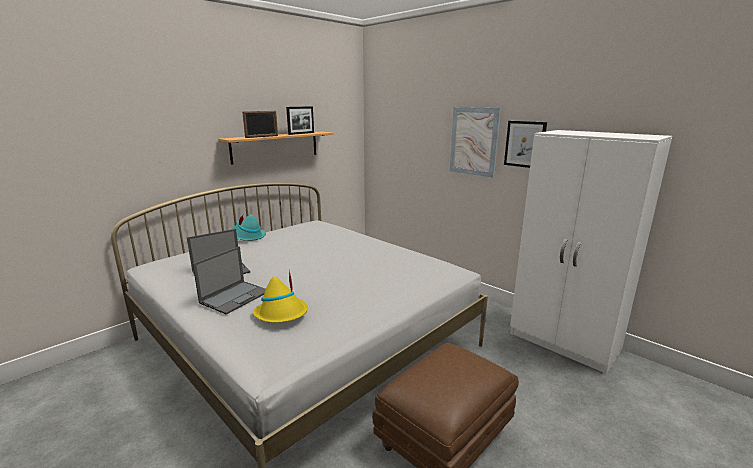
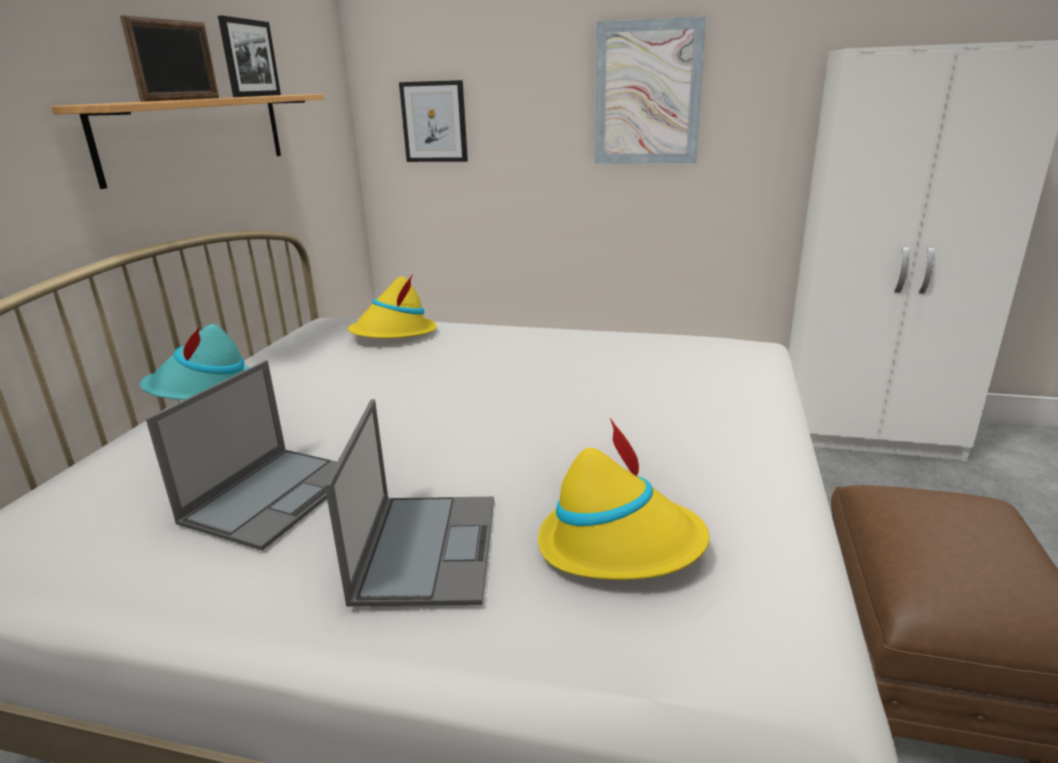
camera: 30 degrees left, 5 degrees up
picture [504,121,547,168] -> picture moved to [399,80,468,162]
none -> yellow hat [348,274,437,338]

